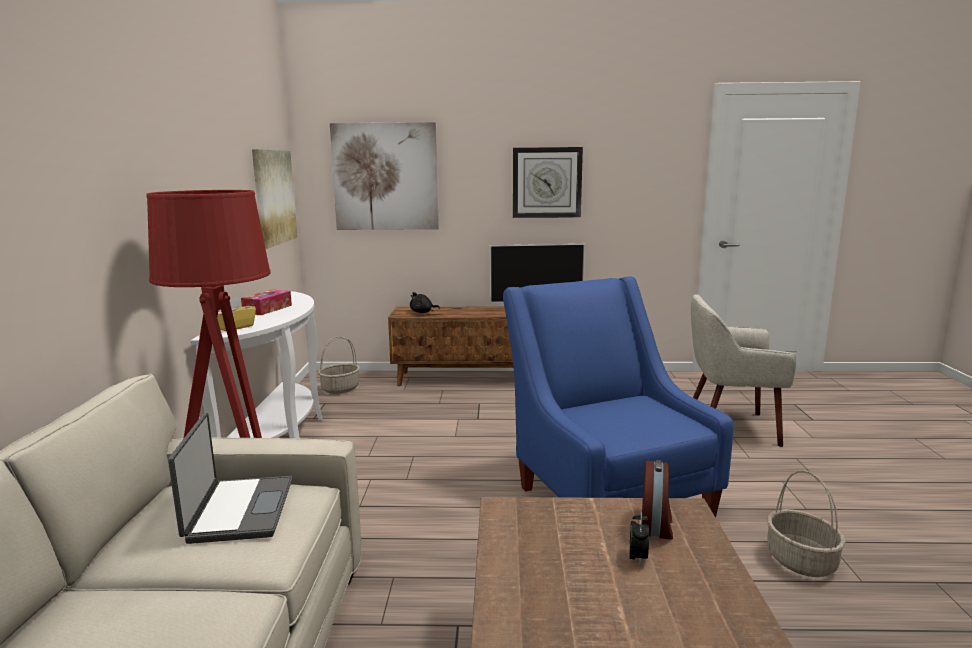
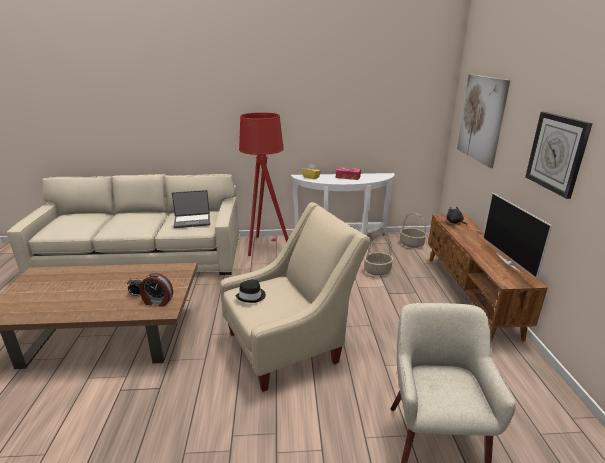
camera: 85 degrees right, 10 degrees up
picture [252,149,297,249] -> none
blue armchair [503,276,734,518] -> beige armchair [220,202,371,392]
basket [767,470,846,577] -> basket moved to [364,236,393,276]
none -> black hat [236,280,266,303]

